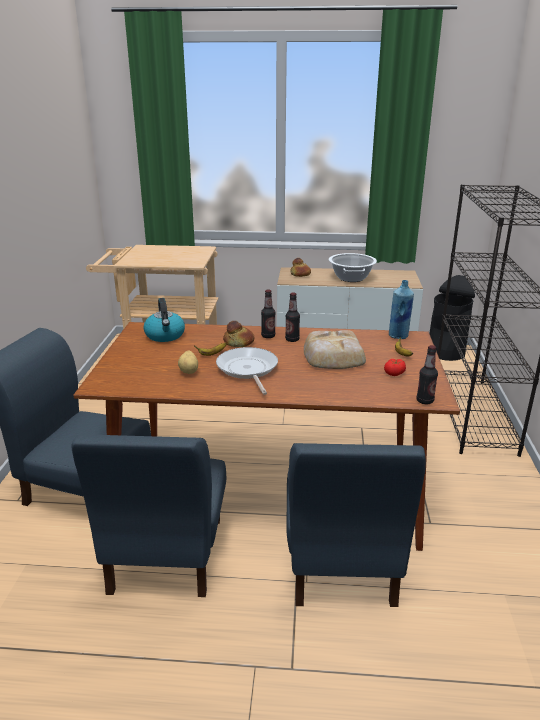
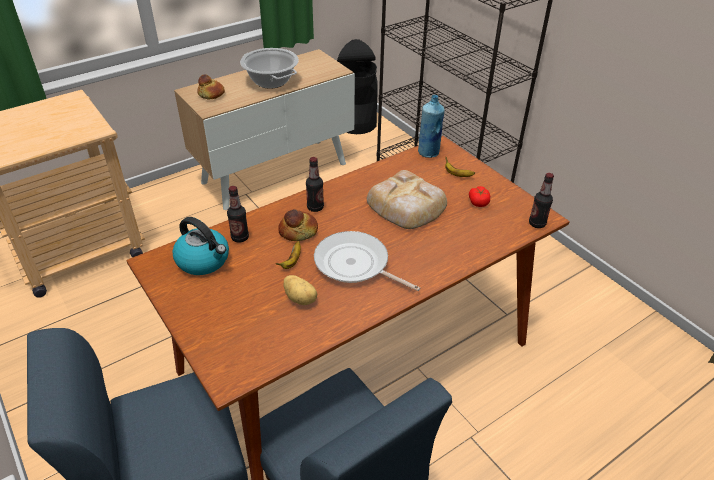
camera: 40 degrees left, 15 degrees up
bottle [285,292,300,342] -> bottle moved to [227,186,249,243]
blue chair [286,443,426,607] -> none

